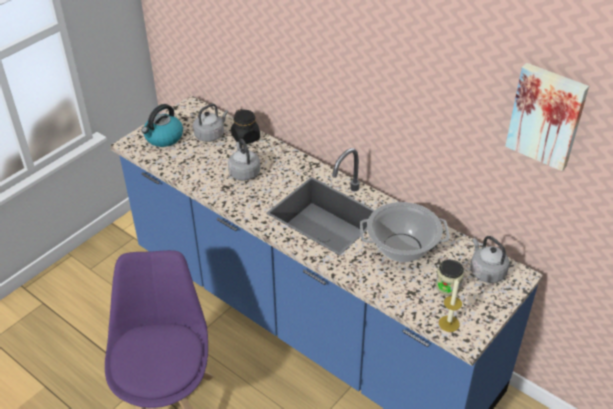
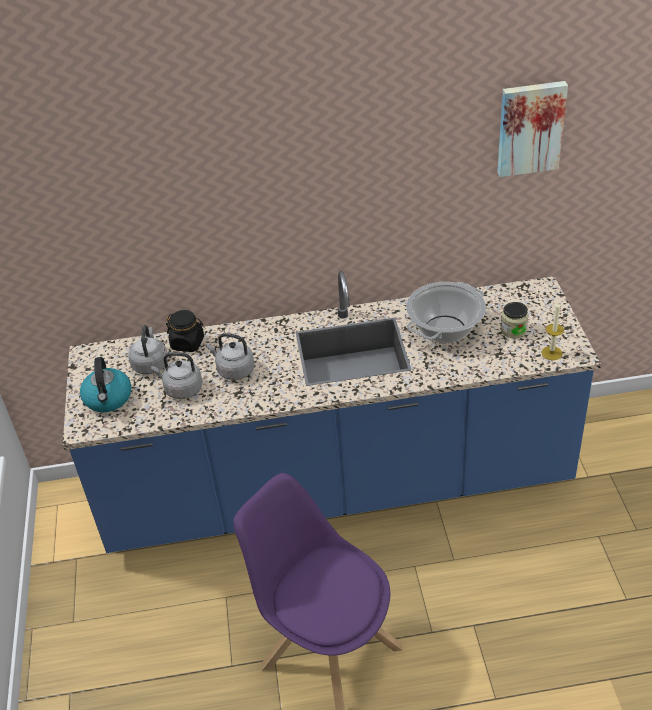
camera: 45 degrees left, 0 degrees up
grey kettle [471,236,509,283] -> grey kettle moved to [151,352,203,399]

